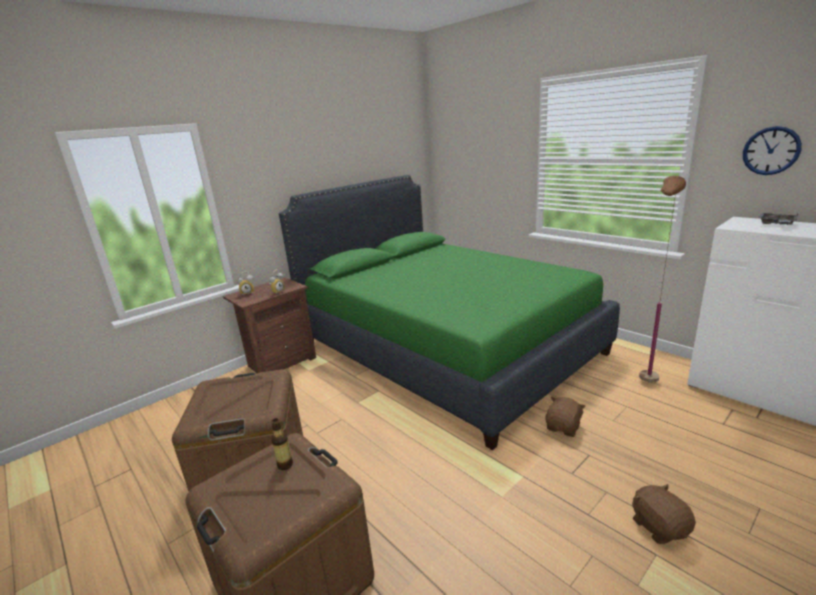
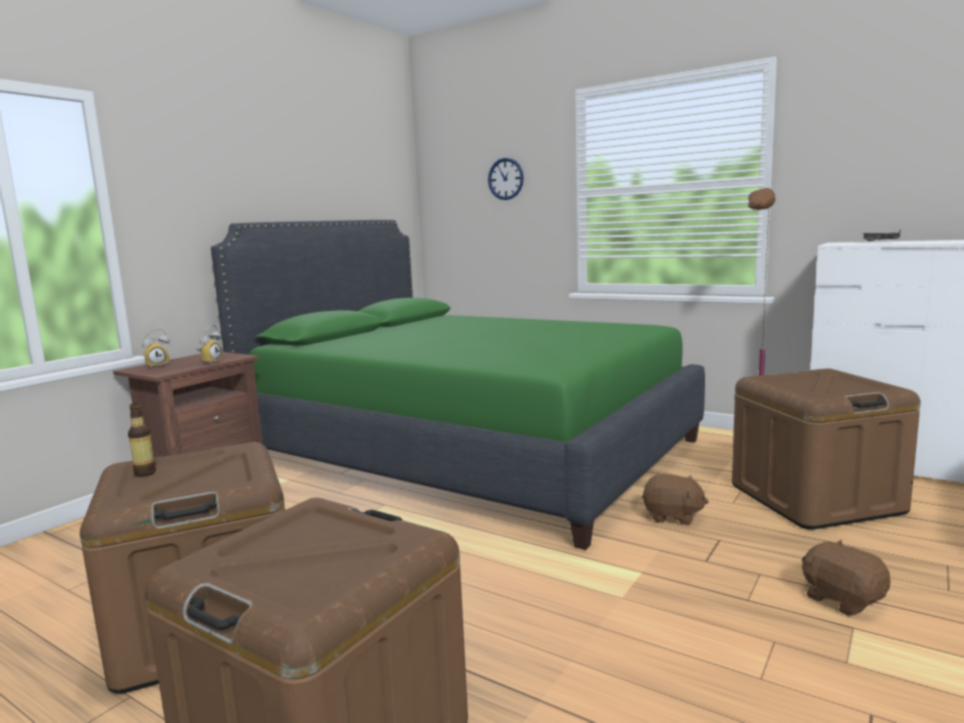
camera: 15 degrees left, 10 degrees down
bottle [271,418,293,470] -> bottle moved to [128,403,156,477]
brown plush toy [545,396,586,437] -> brown plush toy turned 90 degrees clockwise [642,474,709,525]
wall clock [743,126,802,175] -> wall clock moved to [488,158,524,200]
none -> brown storage box [732,368,921,530]

